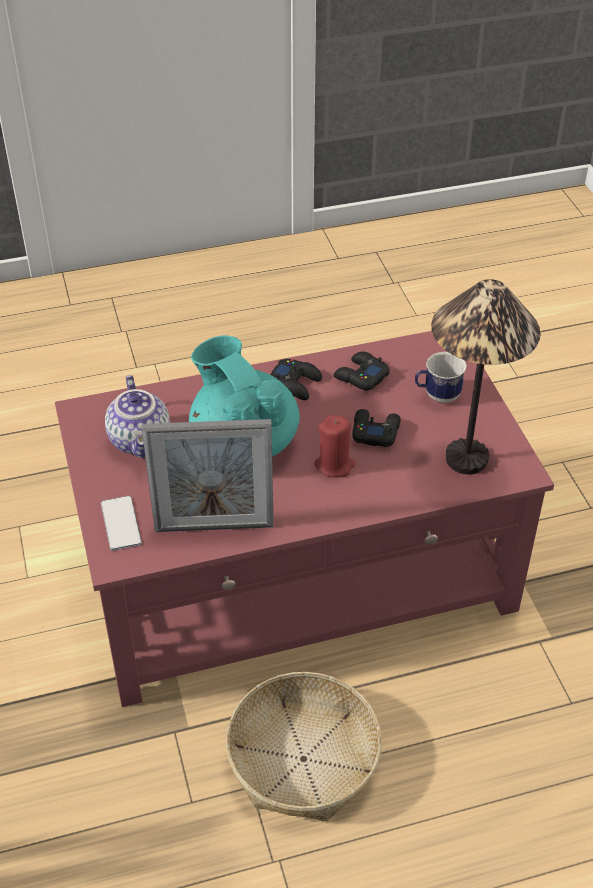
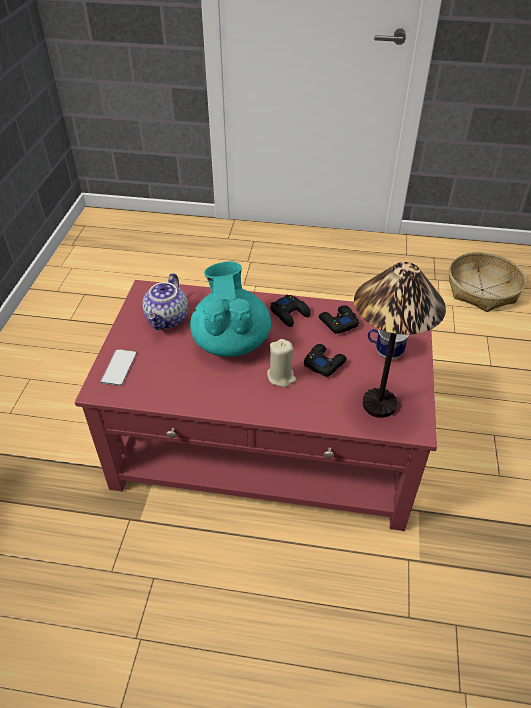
camera: 25 degrees right, 0 degrees up
picture frame [142,419,274,532] -> none
basket [226,672,382,822] -> basket moved to [449,252,526,312]
red candle [314,415,356,477] -> beige candle [267,339,296,387]

